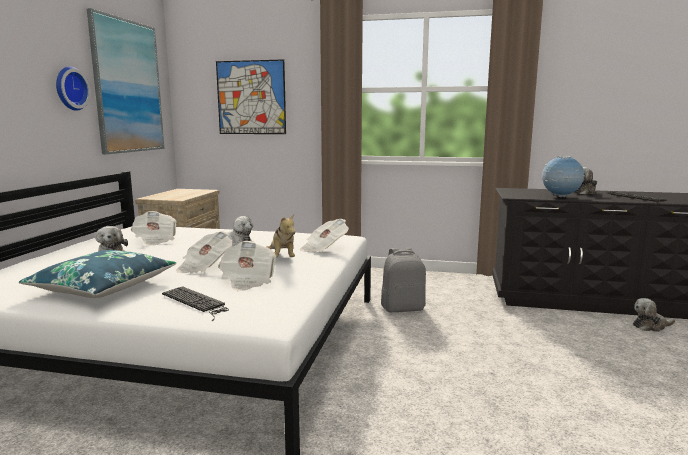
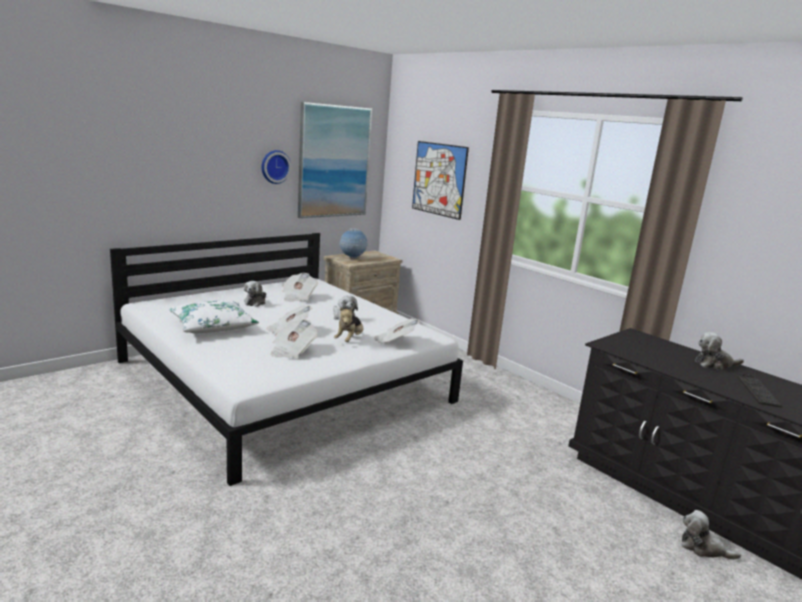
camera: 35 degrees right, 5 degrees up
blue pillow [19,250,176,298] -> white pillow [169,300,259,334]
keyboard [162,286,229,321] -> none
grey backpack [381,248,426,312] -> none
globe [542,156,585,197] -> globe moved to [340,228,368,259]

